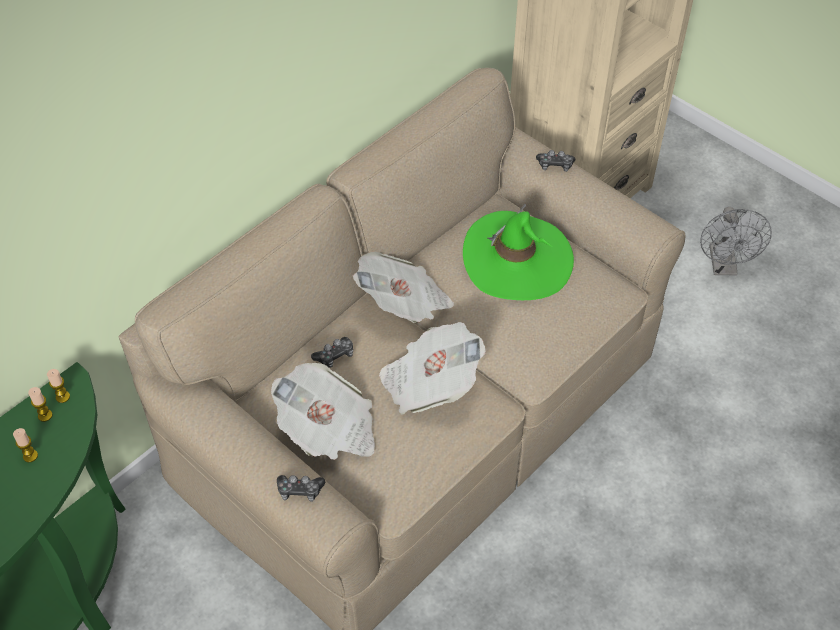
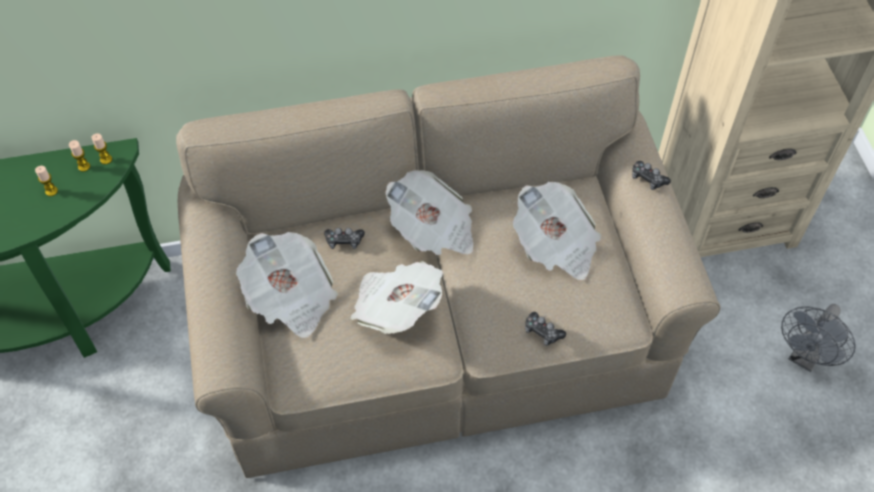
camera: 35 degrees right, 5 degrees up
game controller [277,475,325,502] -> game controller moved to [525,312,566,345]
green hat [463,204,574,300] -> newspaper [513,182,601,280]

